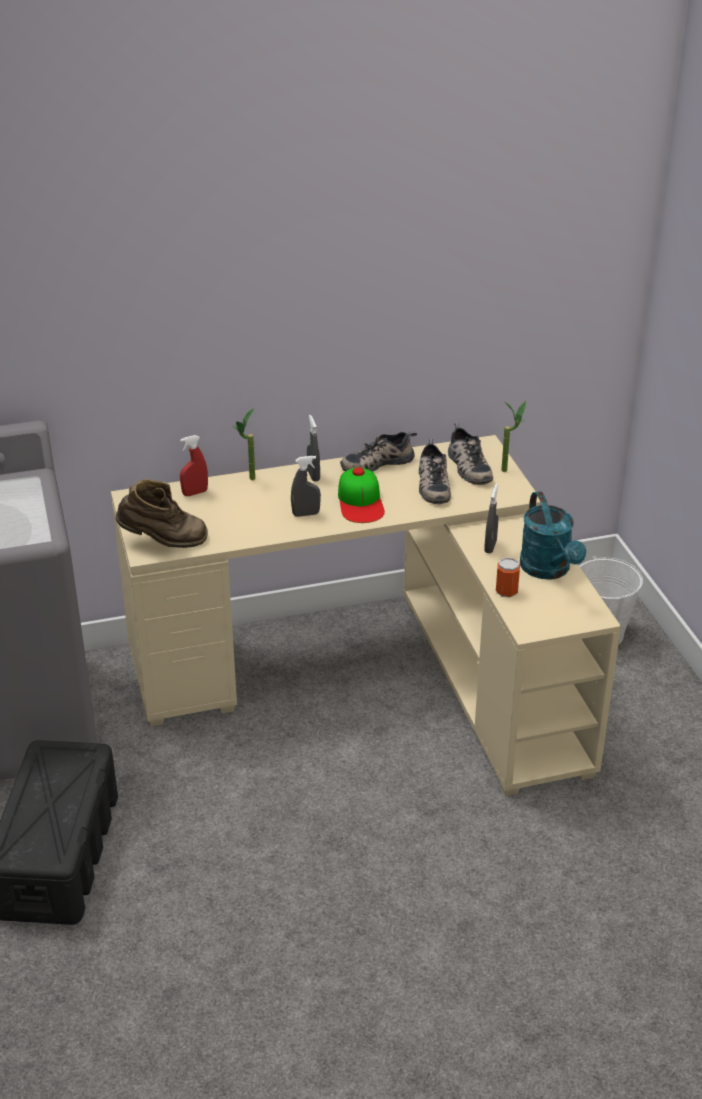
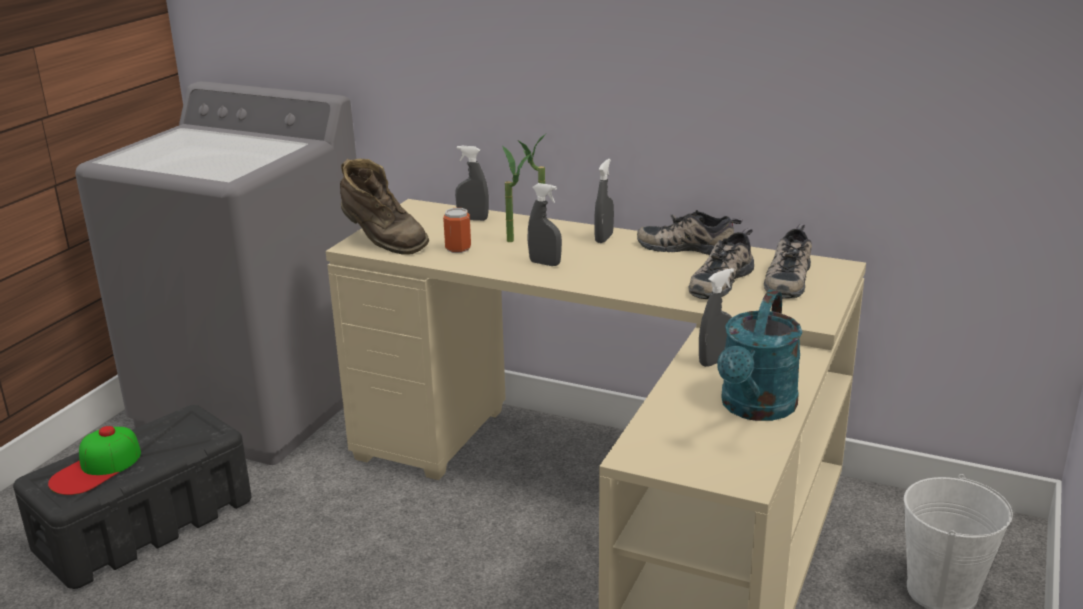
camera: 40 degrees right, 10 degrees down
red spray bottle [180,435,208,496] -> grey spray bottle [455,146,489,221]
cap [338,467,385,523] -> cap moved to [48,426,141,495]
can [496,557,520,597] -> can moved to [443,208,471,253]
potted plant [501,401,526,472] -> potted plant moved to [503,146,531,242]

